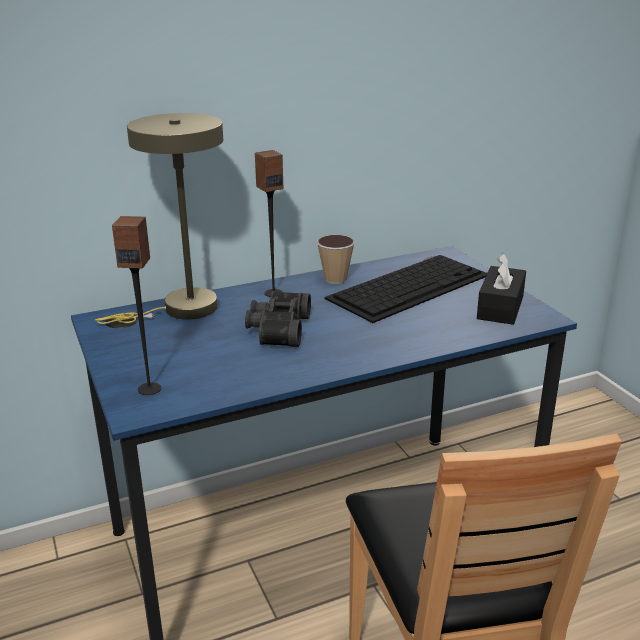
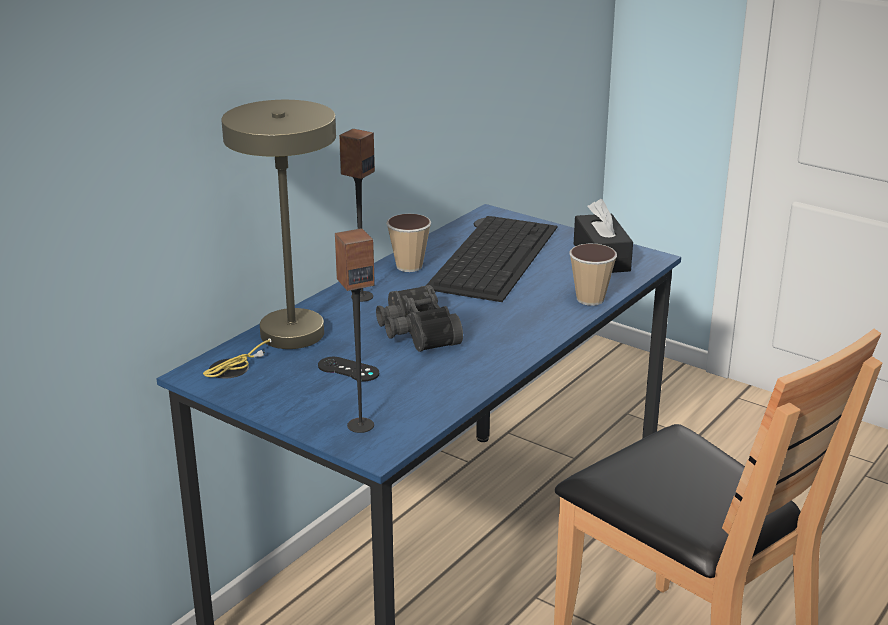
camera: 30 degrees left, 0 degrees up
none -> black game controller [318,357,379,381]
none -> cup [570,244,617,306]

